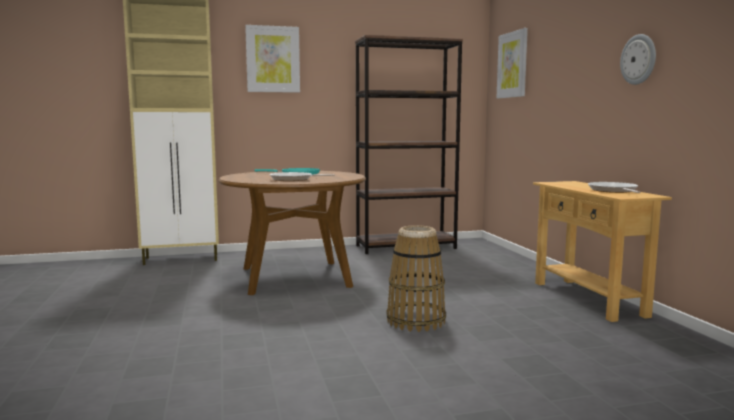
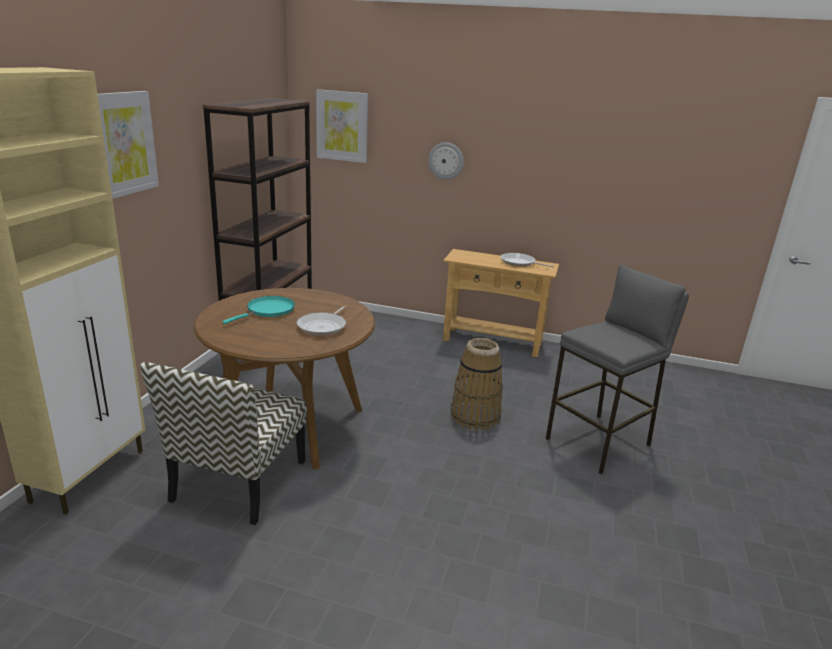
camera: 60 degrees left, 15 degrees up
wall clock [620,34,656,85] -> wall clock moved to [428,142,464,180]
none -> chair [140,362,307,525]
none -> grey stool [546,264,689,474]

